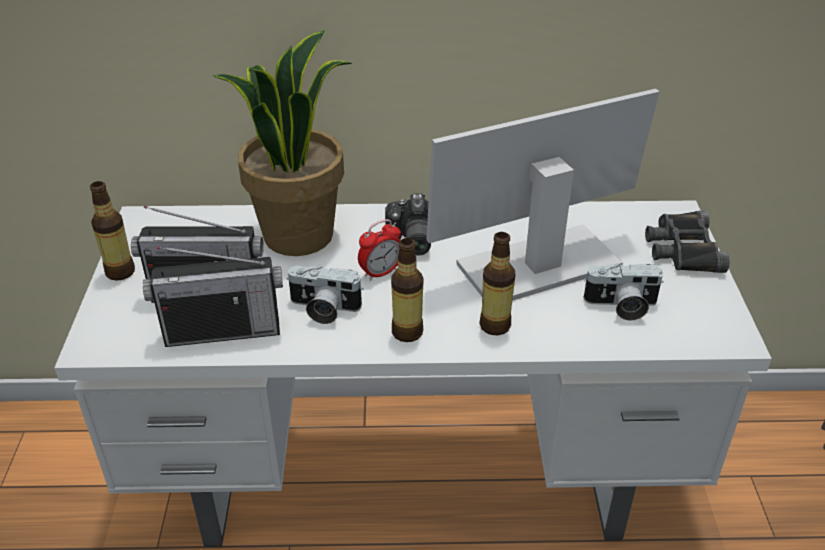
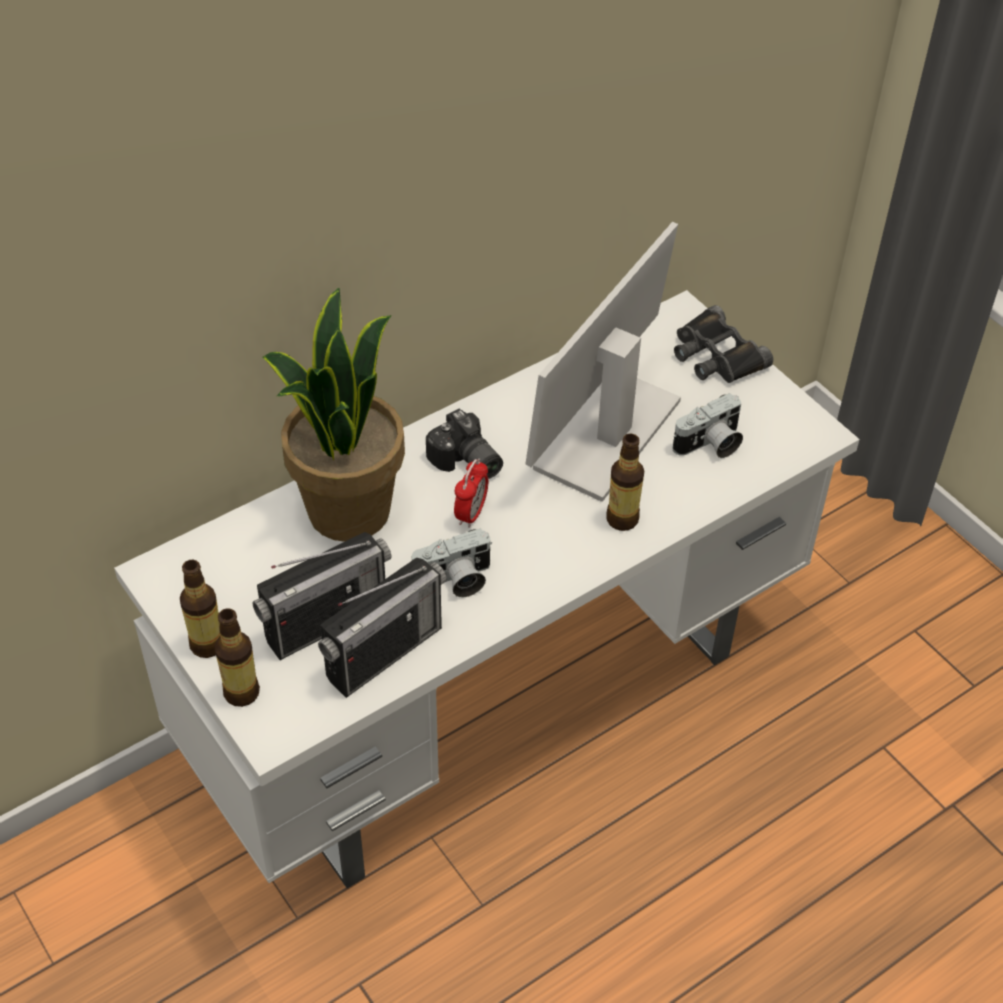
camera: 35 degrees left, 10 degrees up
bottle [391,238,423,342] -> bottle moved to [215,608,260,707]

